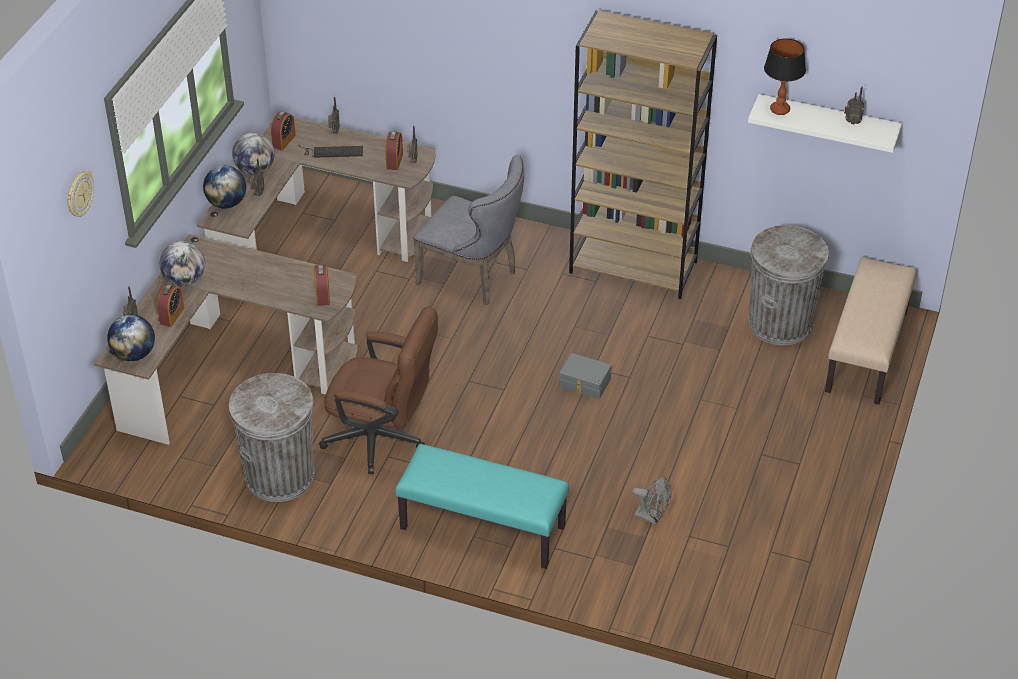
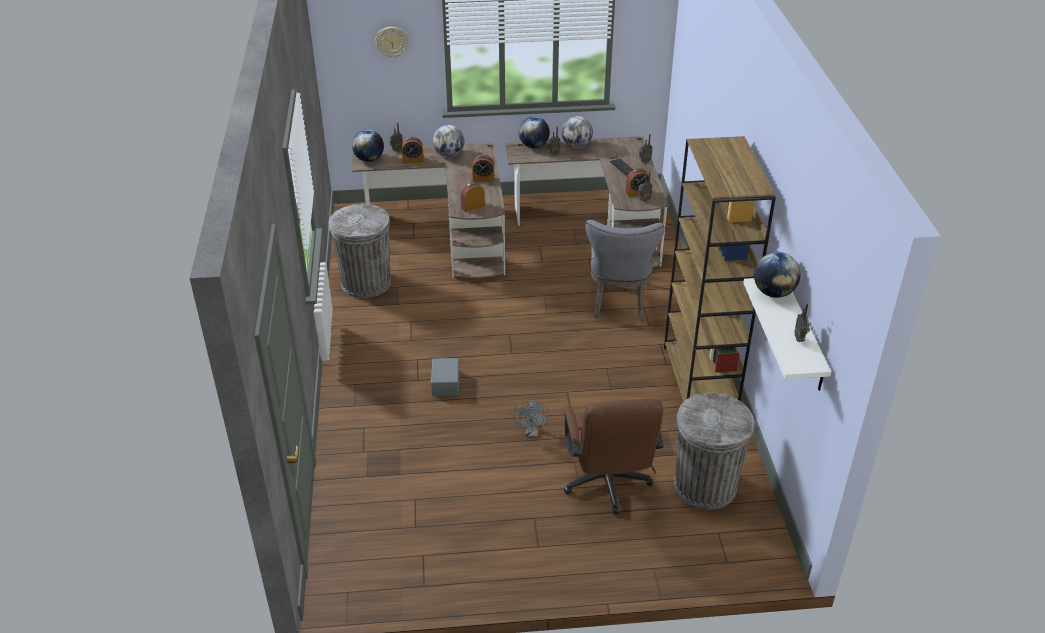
camera: 65 degrees right, 5 degrees down
alarm clock [271,111,296,150] -> alarm clock moved to [472,155,494,182]
brown office chair [319,307,438,474] -> brown office chair moved to [564,398,664,515]
turquoise bench [395,444,569,569] -> none
grey storage box [559,353,611,399] -> grey storage box moved to [430,358,459,396]
grey fan [632,476,671,525] -> grey fan moved to [514,401,550,437]
table lamp [764,38,806,115] -> globe [754,252,801,298]
beige bench [825,257,917,405] -> none

